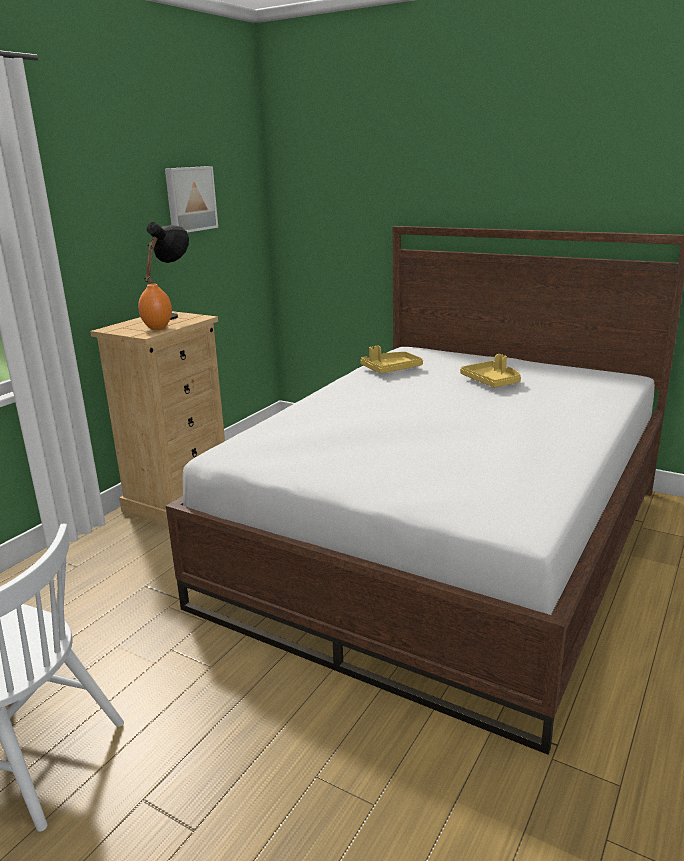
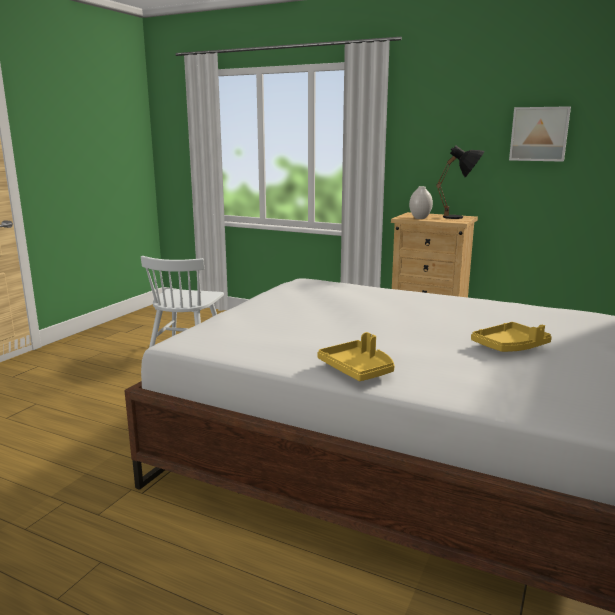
camera: 85 degrees right, 5 degrees down
orange vase [138,284,172,330] -> white vase [409,186,433,219]
yellow tray [360,346,423,373] -> yellow tray moved to [317,332,395,381]

